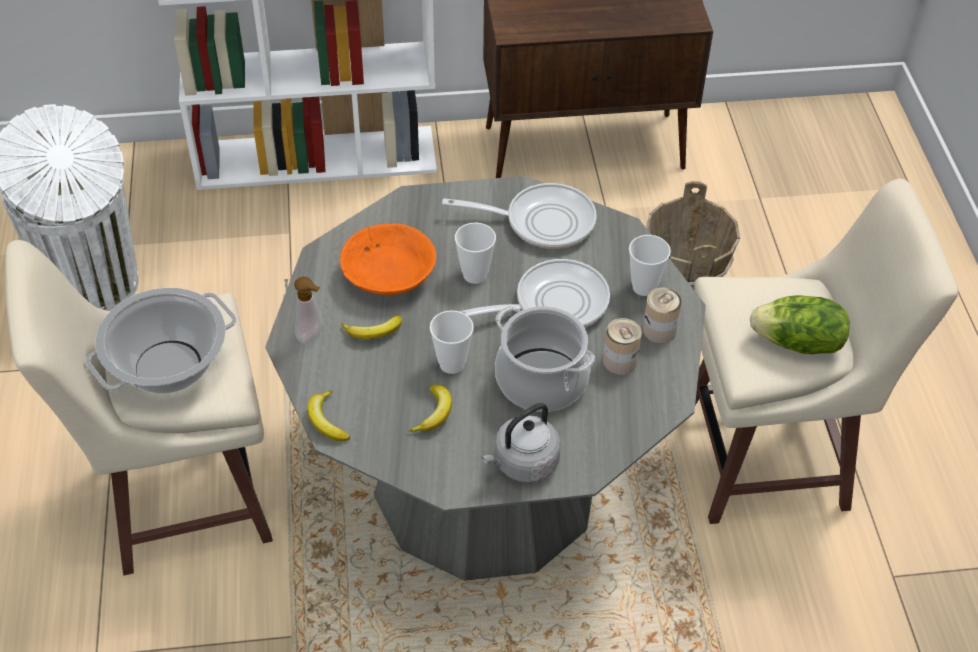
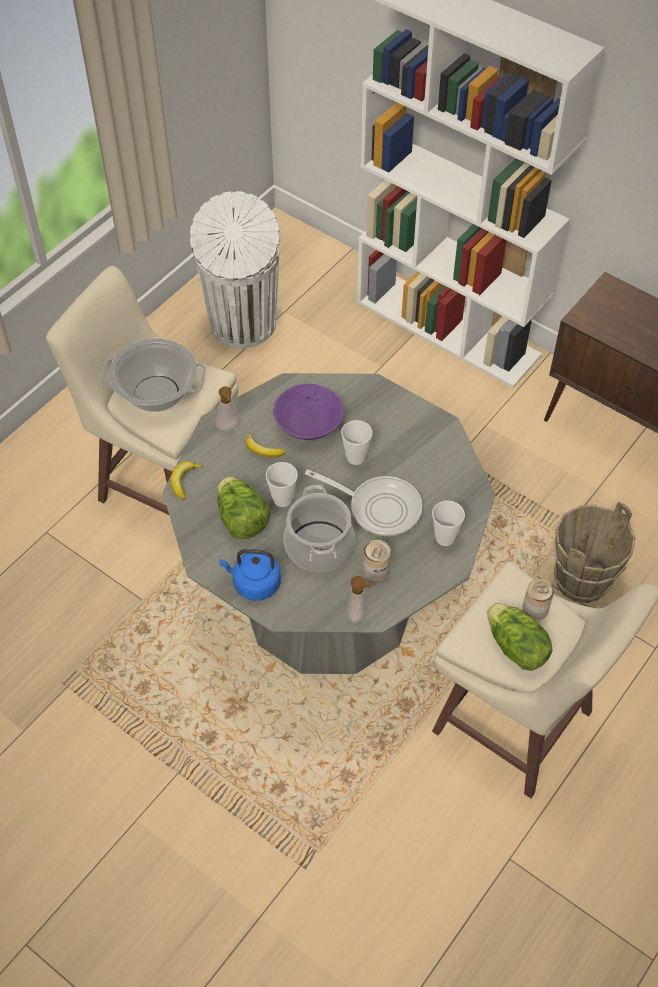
camera: 45 degrees right, 5 degrees up
orange bowl [340,224,436,295] -> purple bowl [273,384,344,440]
banana [408,385,452,432] -> lettuce [217,477,270,539]
frying pan [442,183,597,249] -> none
grey kettle [481,403,561,483] -> blue kettle [219,549,281,601]
can [643,288,682,343] -> can moved to [523,579,554,620]
none -> soap dispenser [347,576,372,623]

